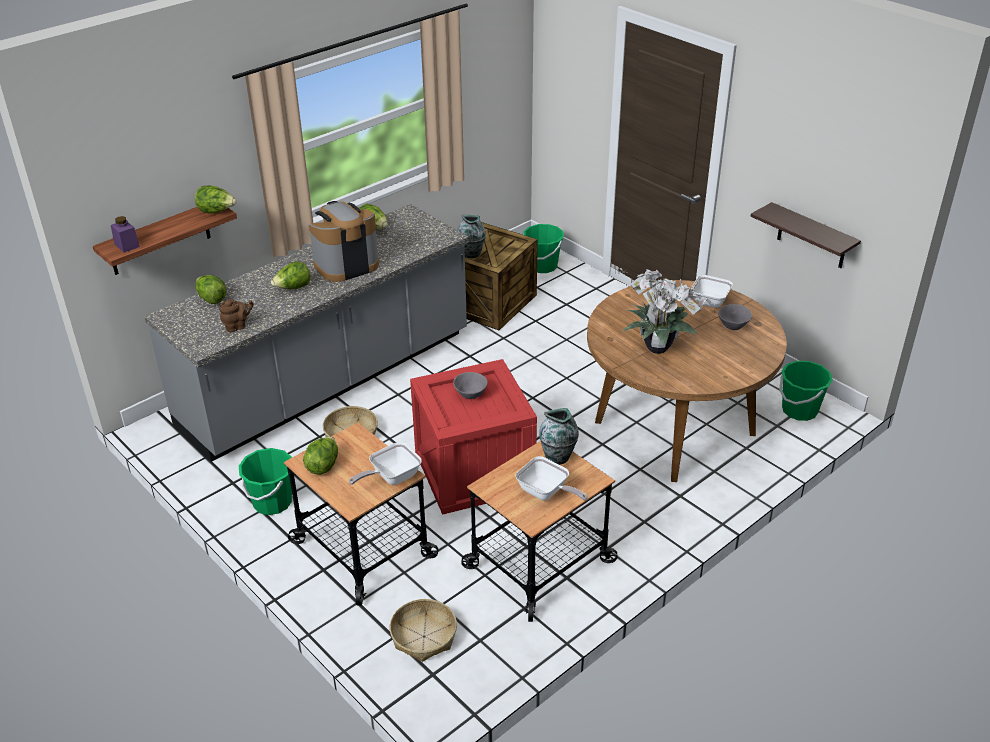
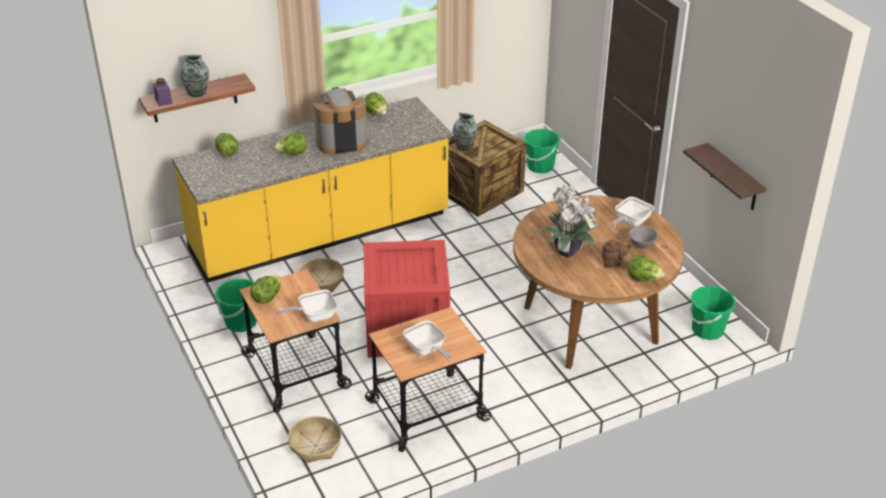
camera: 15 degrees right, 0 degrees up
grey counter [144,204,469,462] -> yellow counter [172,97,451,283]
lettuce [195,185,236,214] -> lettuce moved to [628,256,665,281]
brown teapot [219,300,254,332] -> brown teapot moved to [602,240,632,268]
grey bowl [453,372,488,399] -> none
vase [539,408,579,465] -> vase moved to [180,55,209,97]

